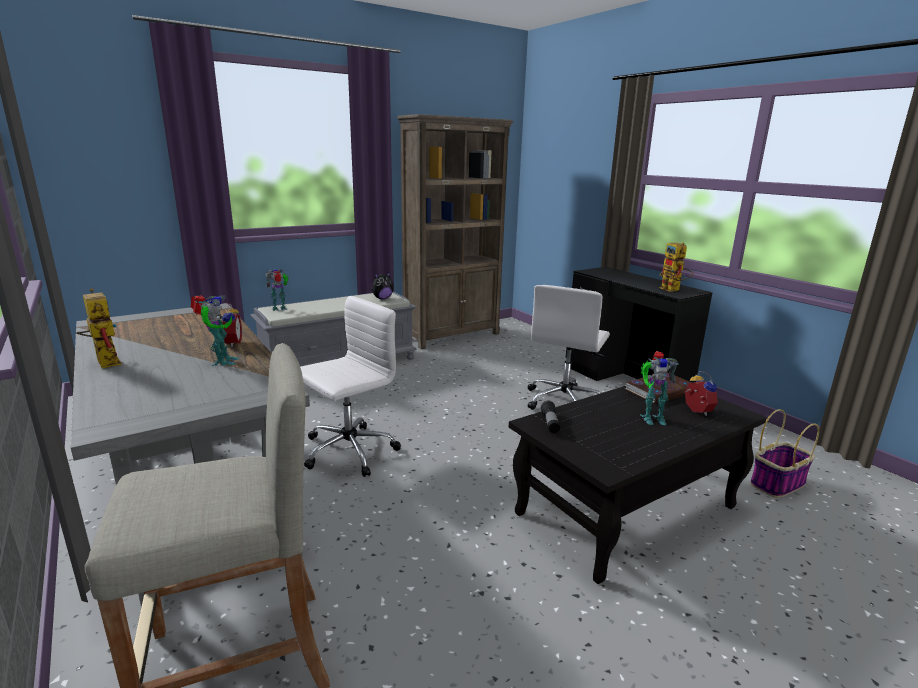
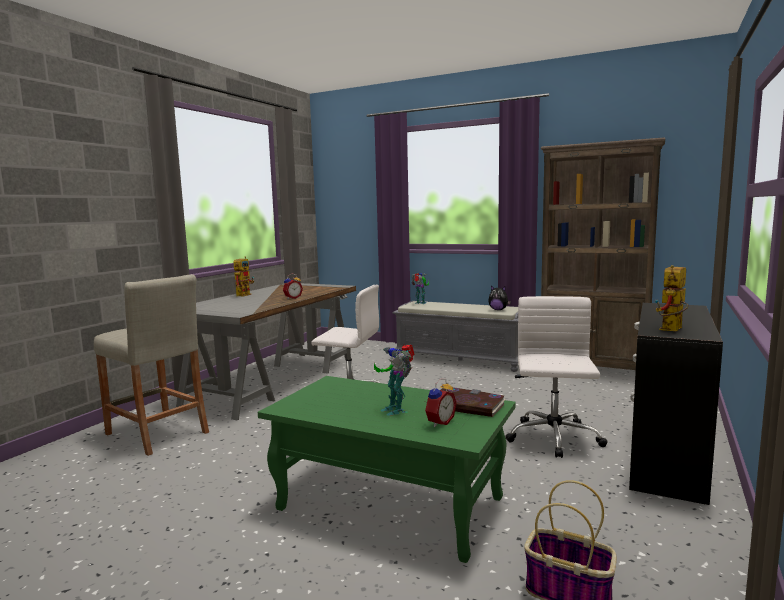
camera: 60 degrees right, 10 degrees down
toy robot [191,295,239,366] -> none
black coffee table [509,386,767,584] -> green coffee table [258,376,516,563]
white office chair [528,285,610,410] -> white office chair turned 105 degrees clockwise [505,296,608,458]
flashlight [541,401,560,433] -> none

